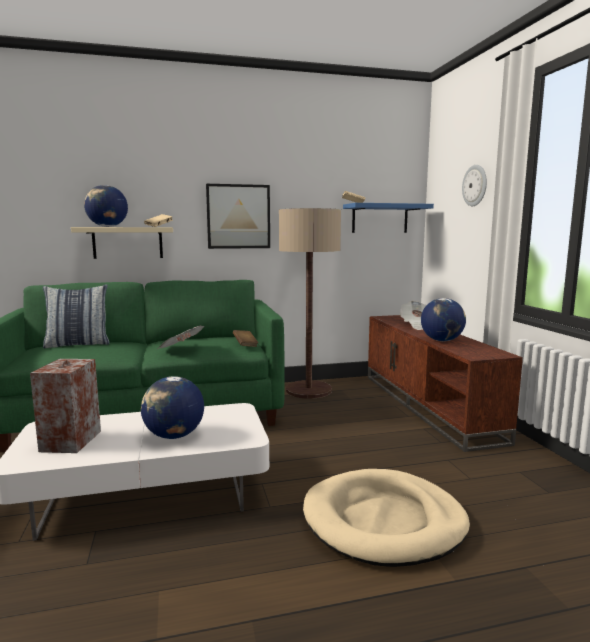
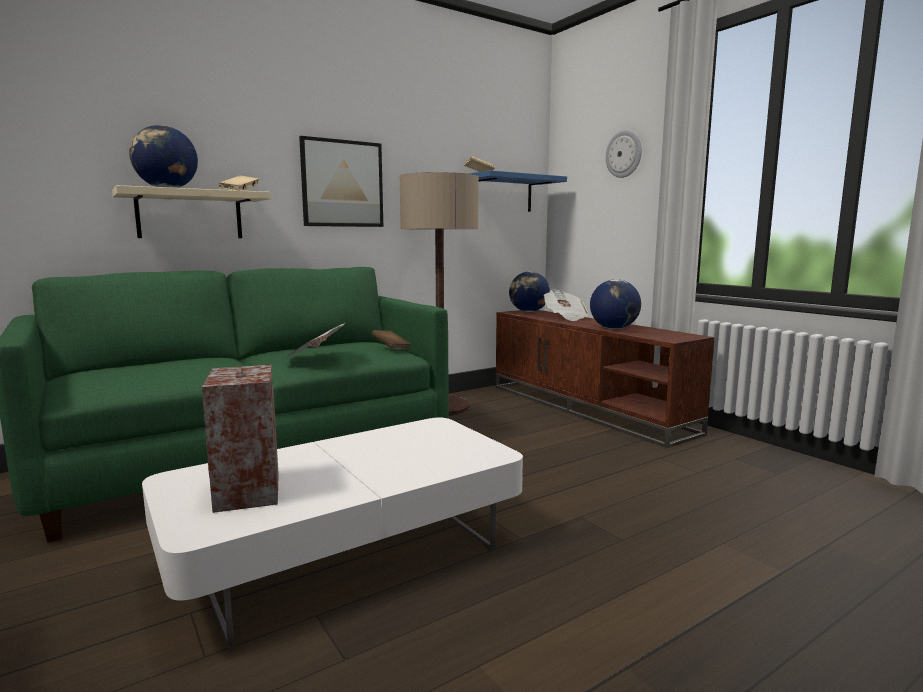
camera: 20 degrees left, 0 degrees up
pillow [43,284,109,348] -> none
globe [141,376,204,439] -> globe moved to [509,271,550,312]
beige dog bed [303,469,470,567] -> none

